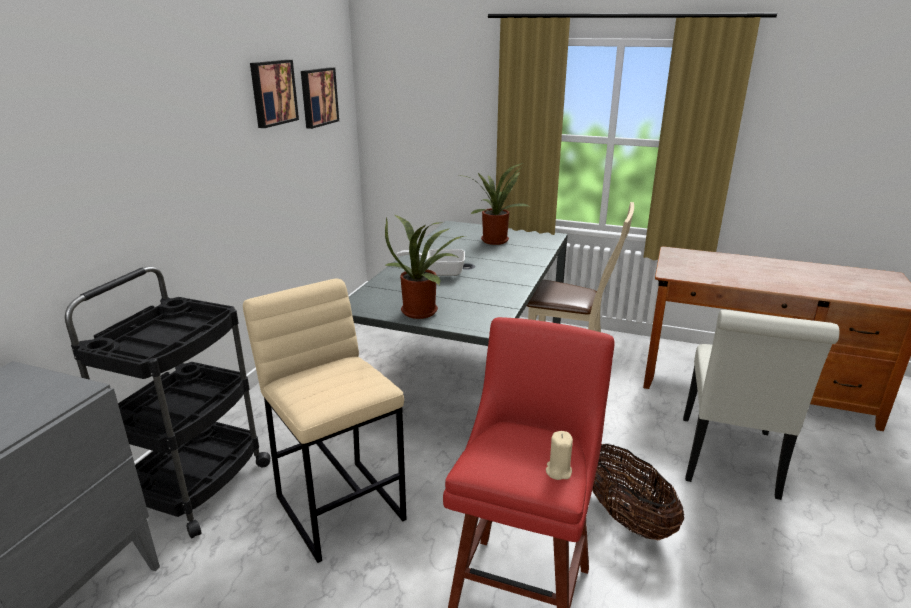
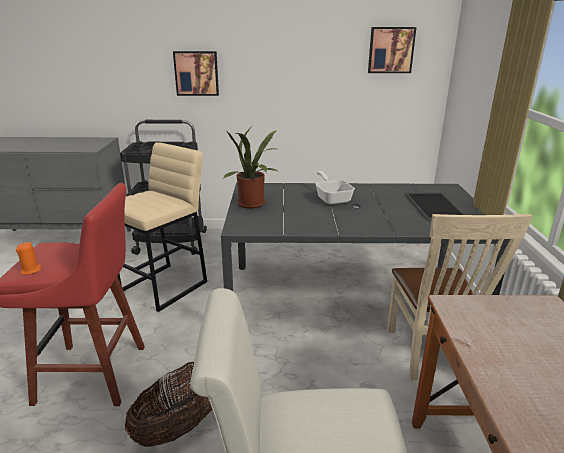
camera: 70 degrees right, 0 degrees up
picture [250,60,299,128] -> picture moved to [173,51,219,96]
potted plant [457,163,530,245] -> tray [405,192,466,221]
beige candle [546,431,573,480] -> orange candle [16,242,41,275]

